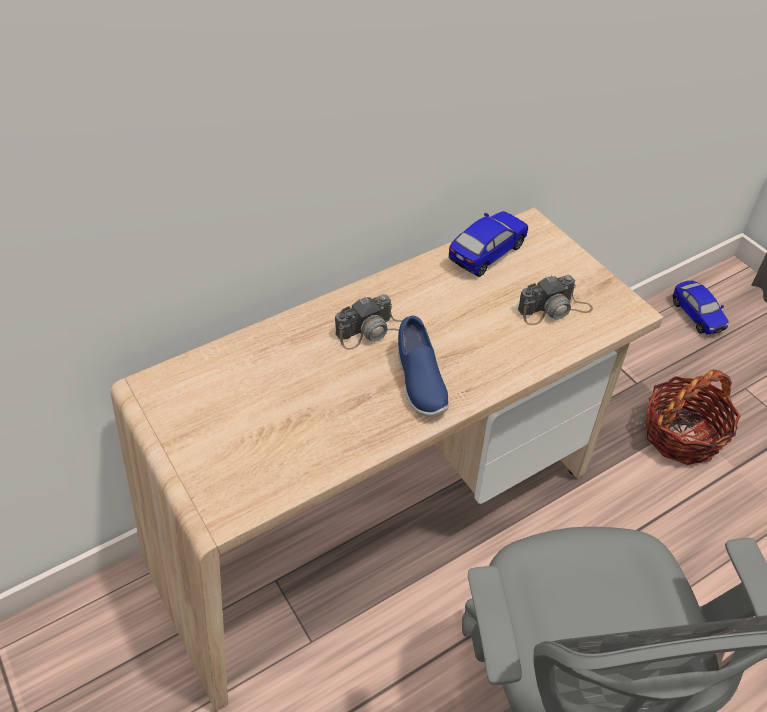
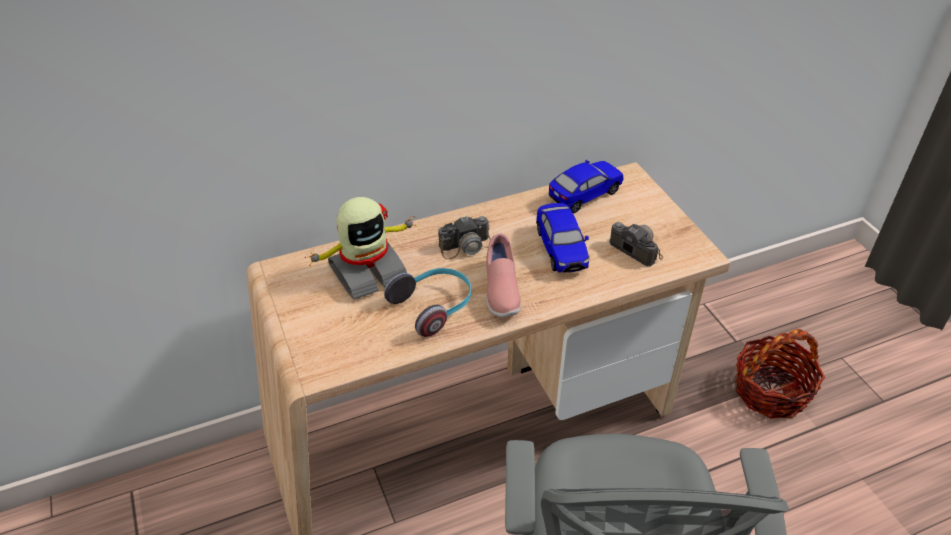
camera: 10 degrees right, 5 degrees down
blue shoe [398,316,449,417] -> pink shoe [486,233,521,317]
camera [518,275,593,325] -> camera turned 120 degrees counterclockwise [609,222,663,267]
toy car [673,281,729,334] -> toy car moved to [536,203,589,272]
none -> toy robot [305,197,417,300]
none -> headphones [384,268,471,337]

